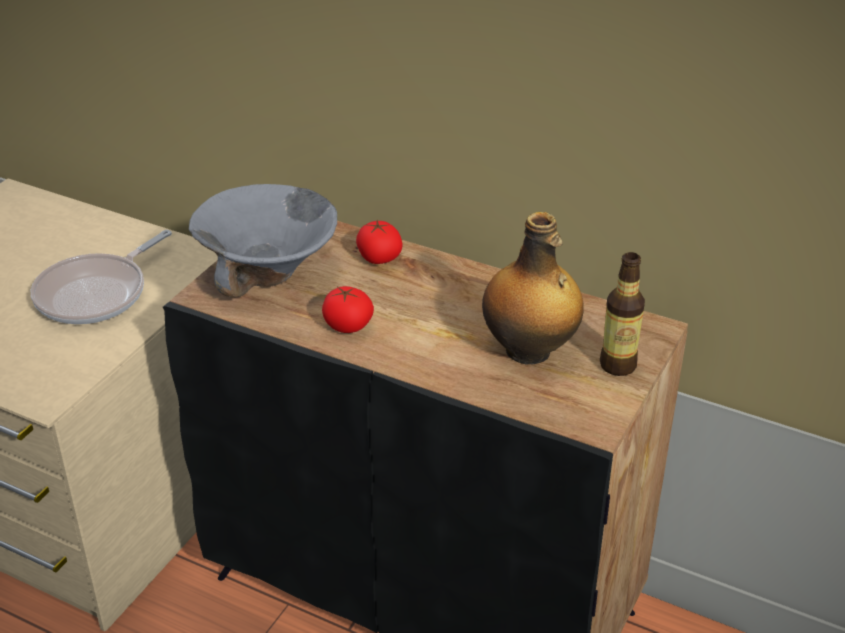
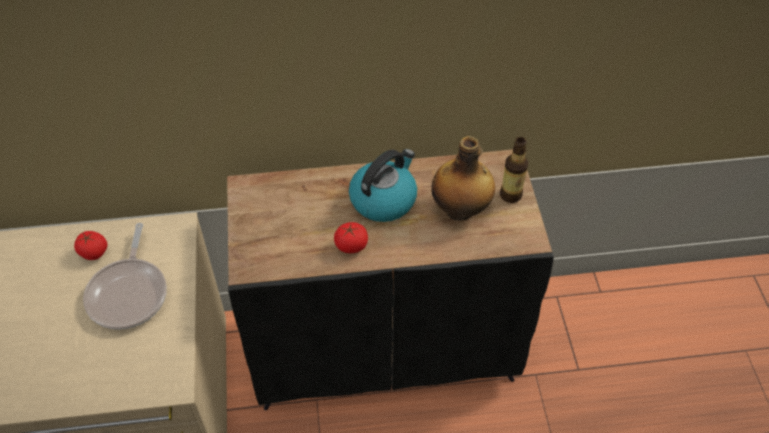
camera: 35 degrees left, 15 degrees up
grey bowl [189,184,337,297] -> none
tomato [356,220,402,264] -> tomato moved to [74,231,107,260]
none -> kettle [349,149,417,222]

